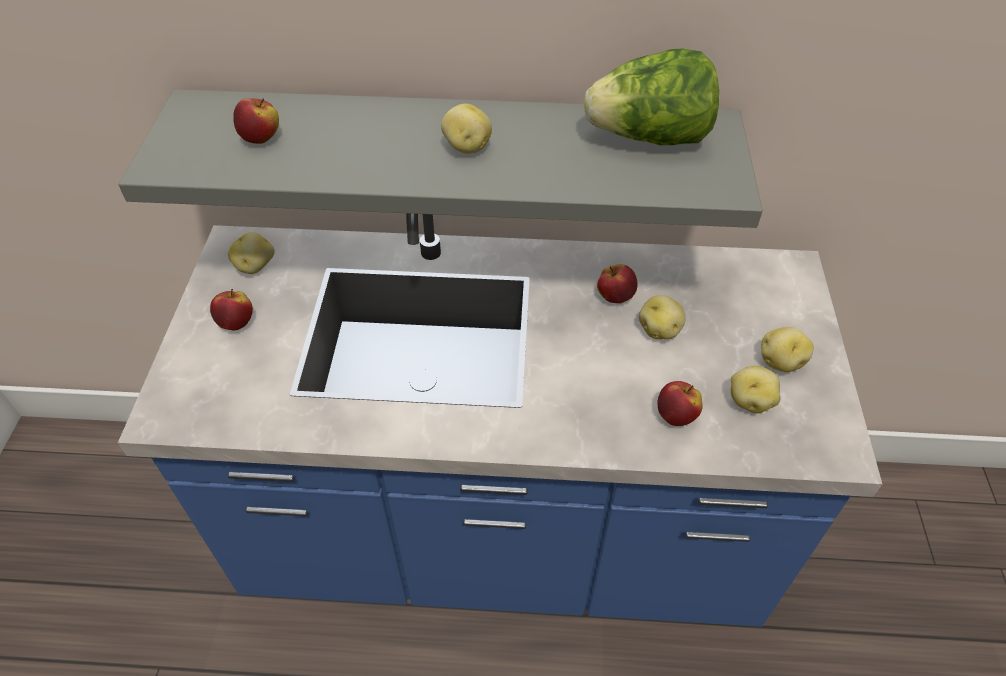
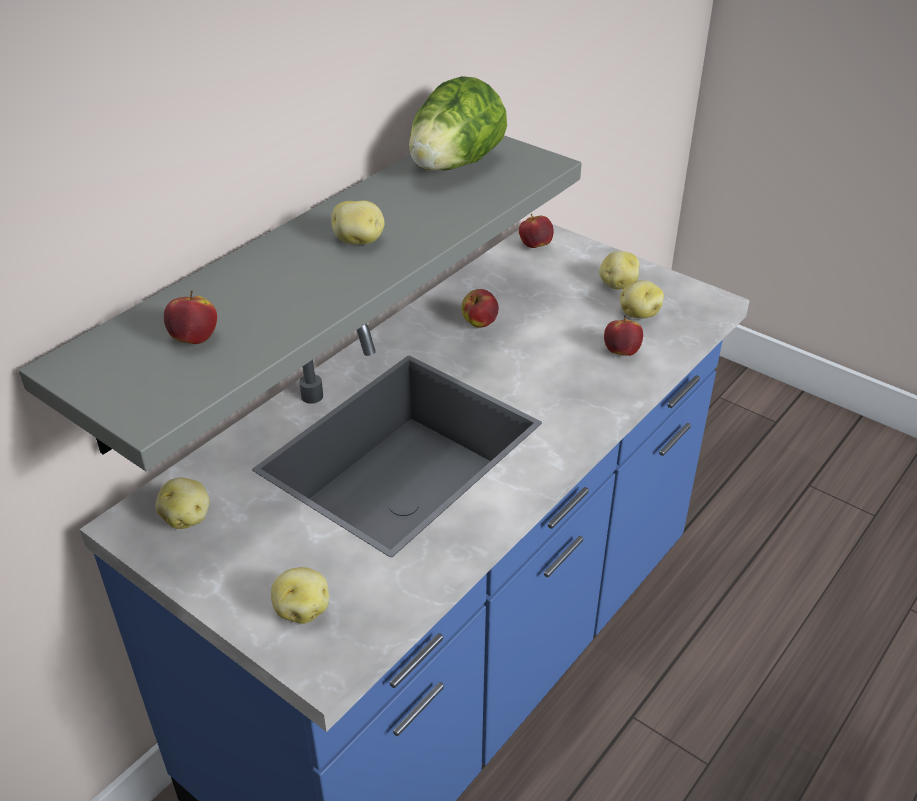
camera: 55 degrees left, 10 degrees down
apple [210,289,253,331] -> apple moved to [519,213,554,248]
potato [639,295,686,339] -> potato moved to [271,567,329,624]

